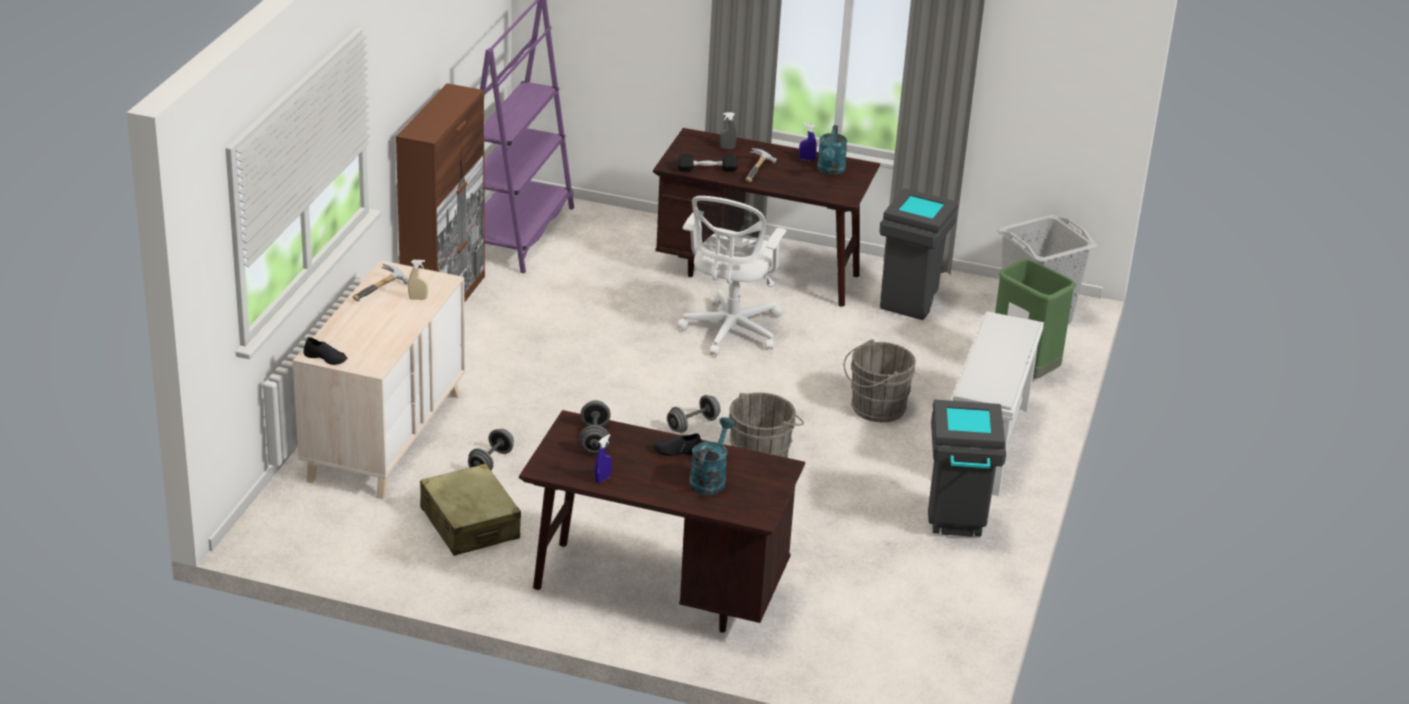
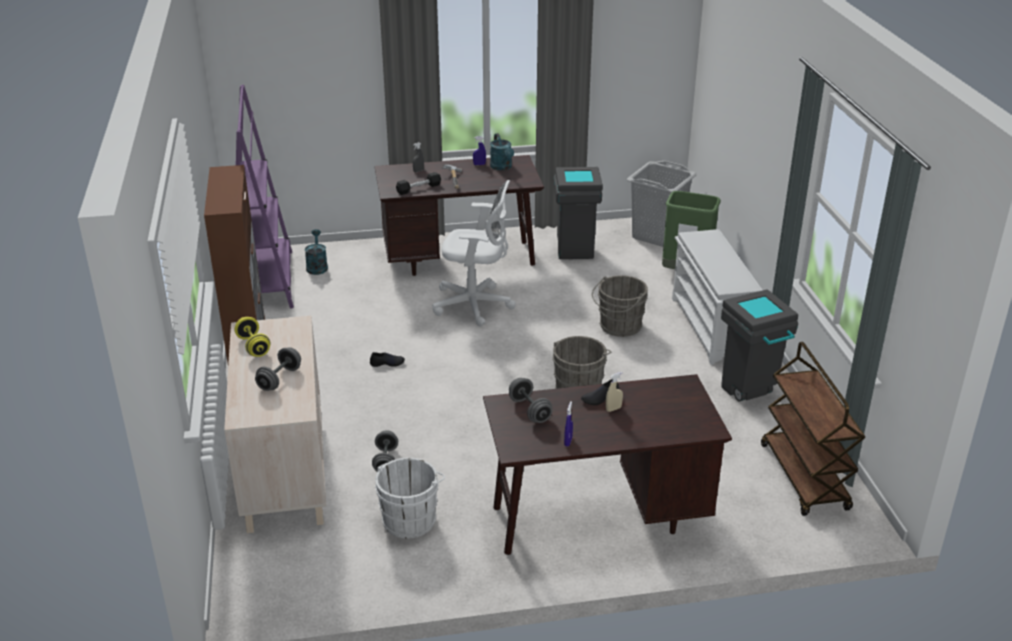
camera: 25 degrees left, 0 degrees up
black shoe [303,337,347,365] -> black shoe moved to [370,352,405,367]
hammer [353,264,408,301] -> yellow dumbbell [235,317,270,357]
beige spray bottle [408,260,428,300] -> beige spray bottle moved to [606,372,623,412]
beige suitcase [420,464,521,556] -> white bucket [375,458,445,538]
grey dumbbell [667,395,720,433] -> grey dumbbell moved to [255,347,301,391]
white office chair [677,196,786,356] -> white office chair turned 75 degrees counterclockwise [432,180,516,327]
turquoise watering can [689,417,735,495] -> turquoise watering can moved to [305,229,328,275]
none -> brown cart [761,342,866,516]

